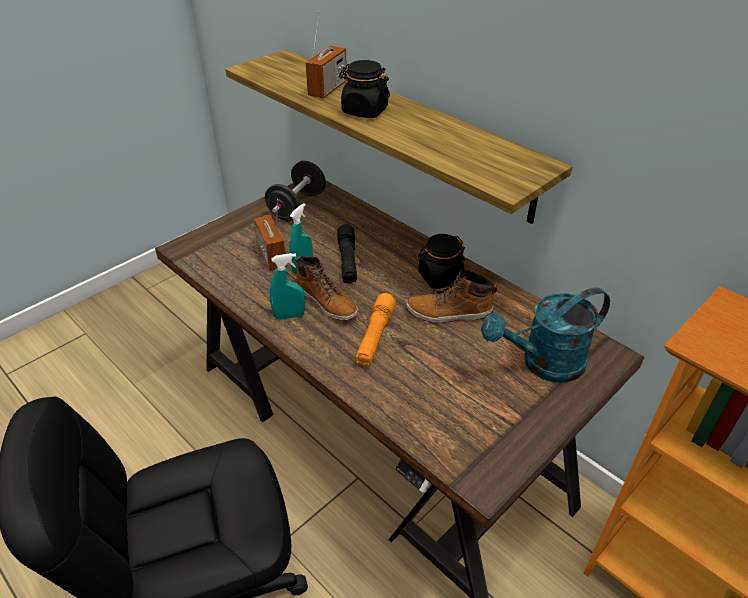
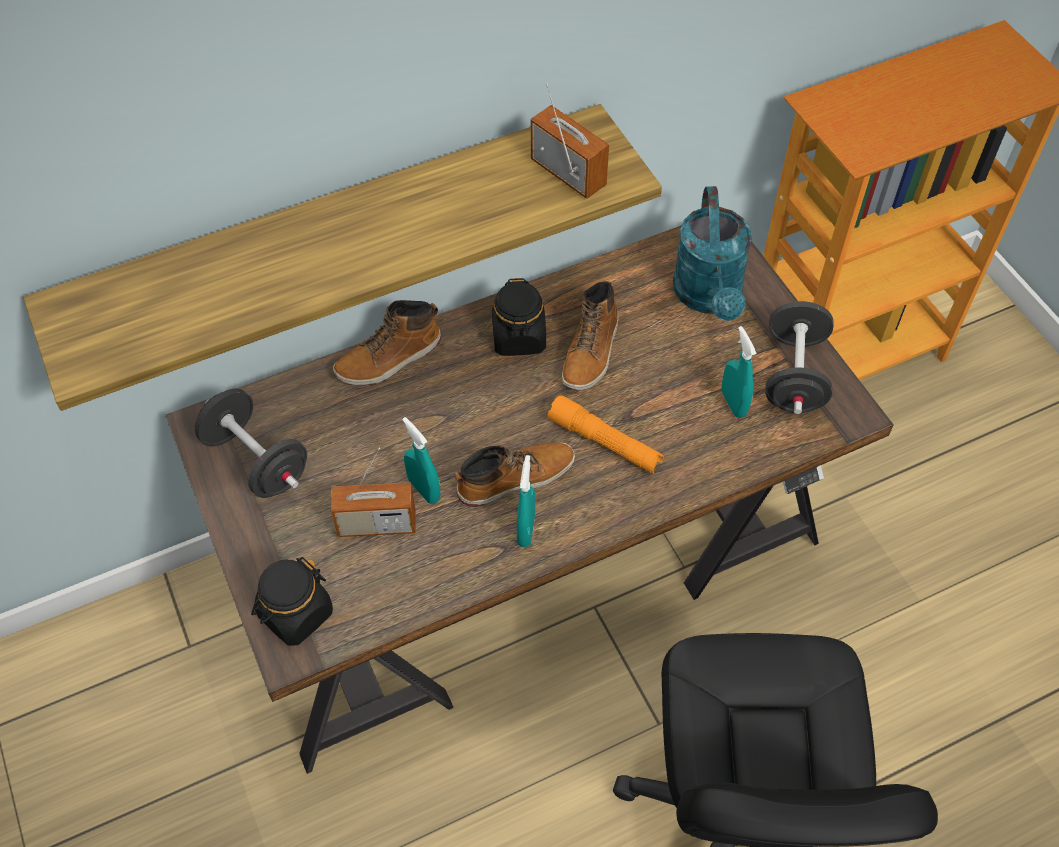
camera: 70 degrees left, 15 degrees up
radio [305,10,347,98] -> radio moved to [531,83,609,199]
black flashlight [337,224,357,283] -> none
black jar [339,60,390,118] -> black jar moved to [251,557,333,646]
none -> boot [333,300,441,385]
none -> turquoise spray bottle [722,326,757,418]
none -> black dumbbell [765,301,833,414]

